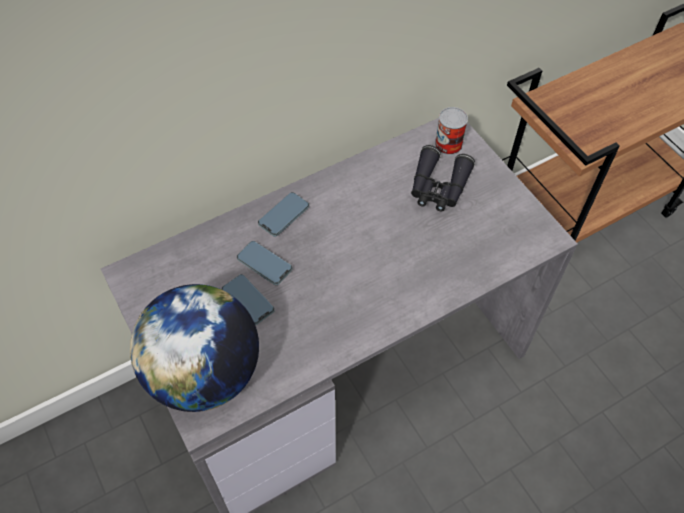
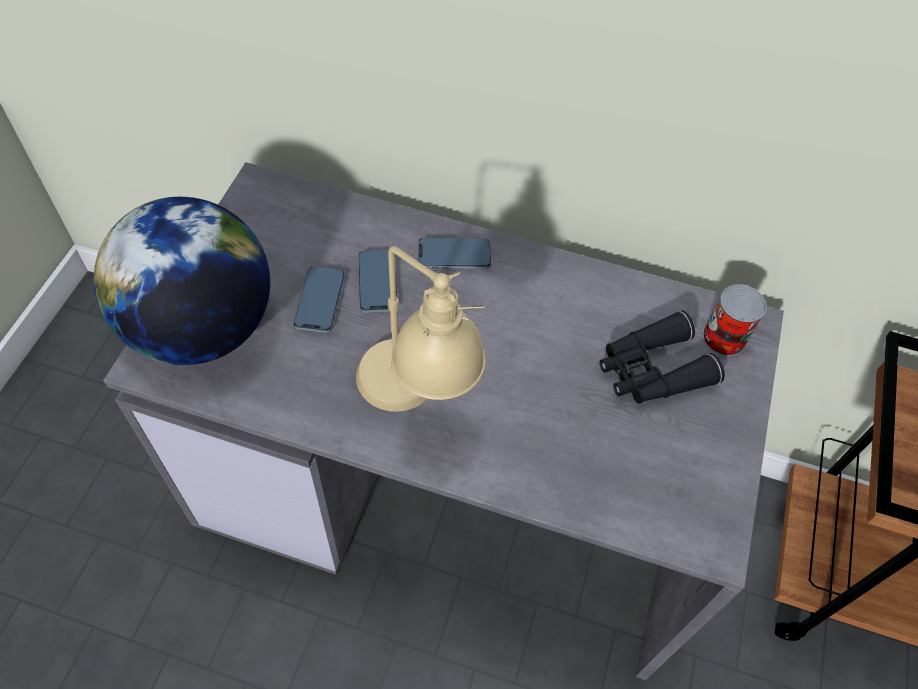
camera: 45 degrees right, 0 degrees up
none -> beige table lamp [356,246,486,412]

